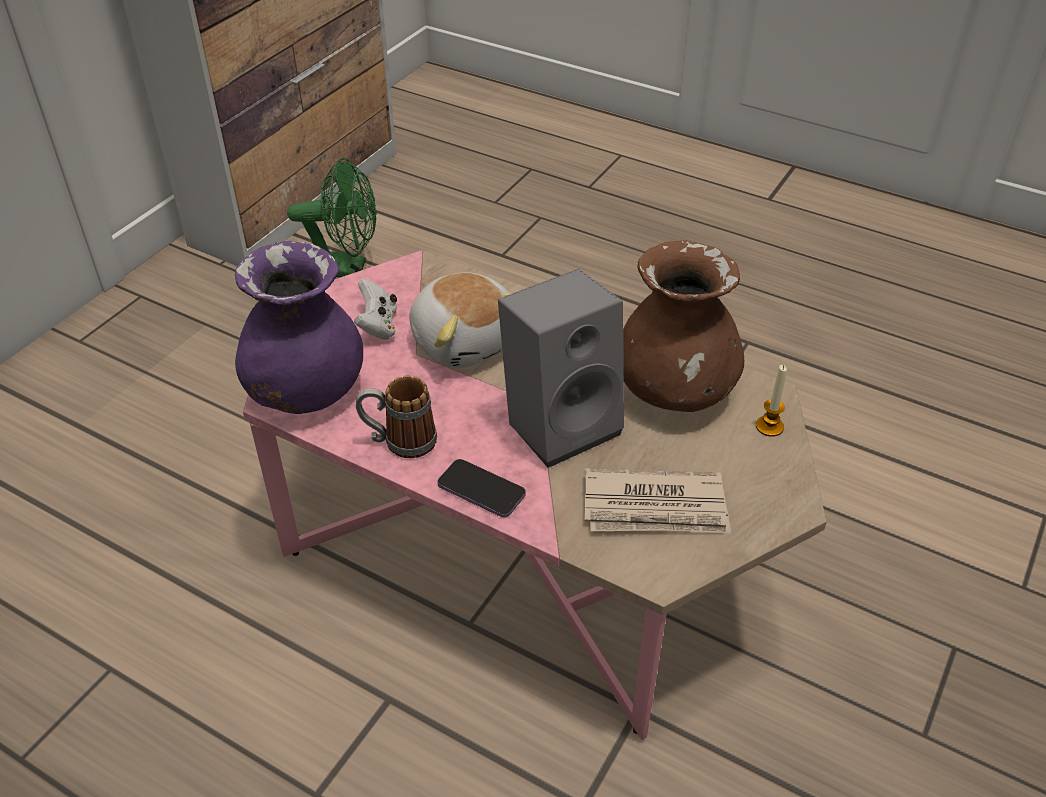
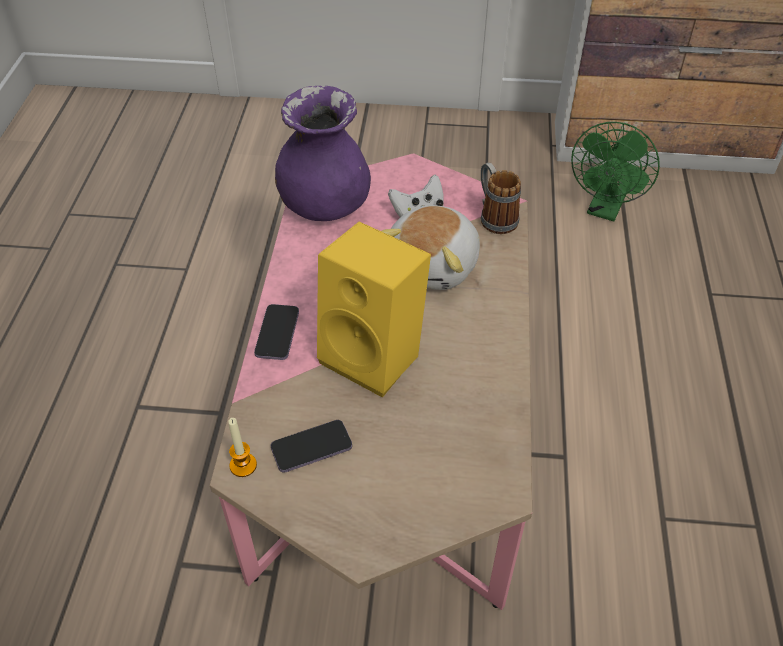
camera: 65 degrees right, 5 degrees up
green fan [287,158,377,277] -> green fan turned 45 degrees clockwise [571,122,660,221]
mug [356,375,437,458] -> mug moved to [481,162,521,234]
grey speaker [498,269,624,468] -> yellow speaker [317,222,431,398]
newspaper [585,468,731,533] -> phone [271,420,352,472]
brown vase [623,240,744,412] -> none
candle [756,365,787,437] -> candle moved to [228,418,257,477]

